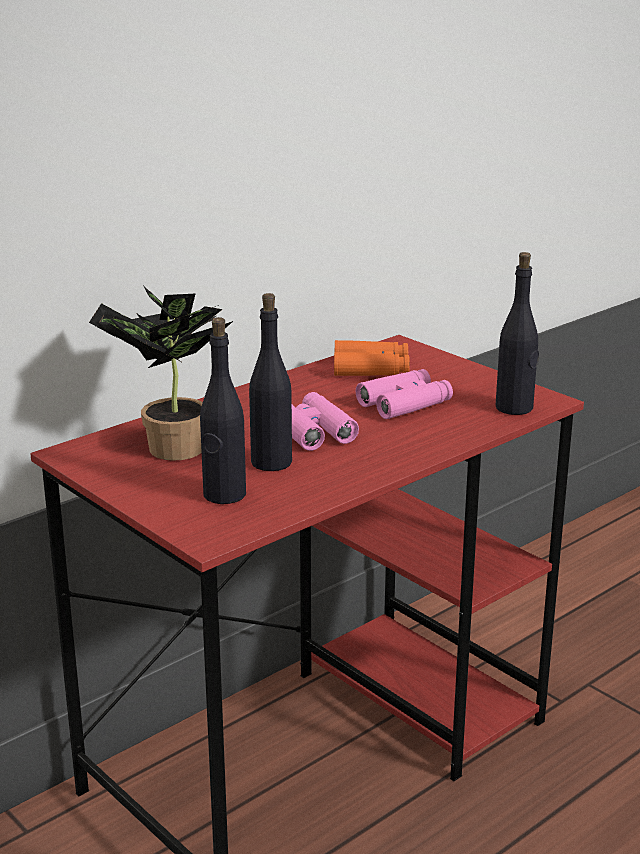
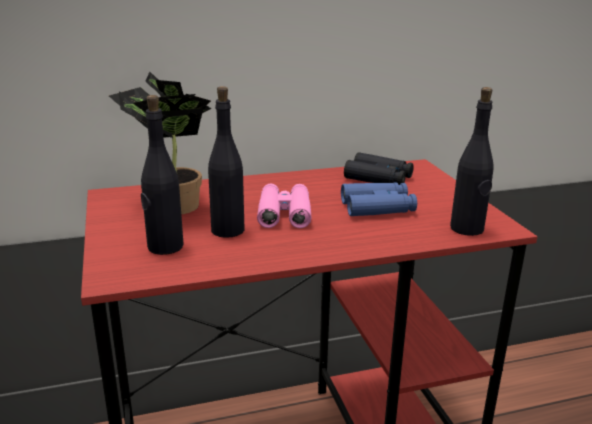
camera: 25 degrees right, 0 degrees up
orange binoculars [334,340,410,376] -> black binoculars [344,152,414,185]
pink binoculars [356,369,453,419] -> blue binoculars [341,182,417,216]

